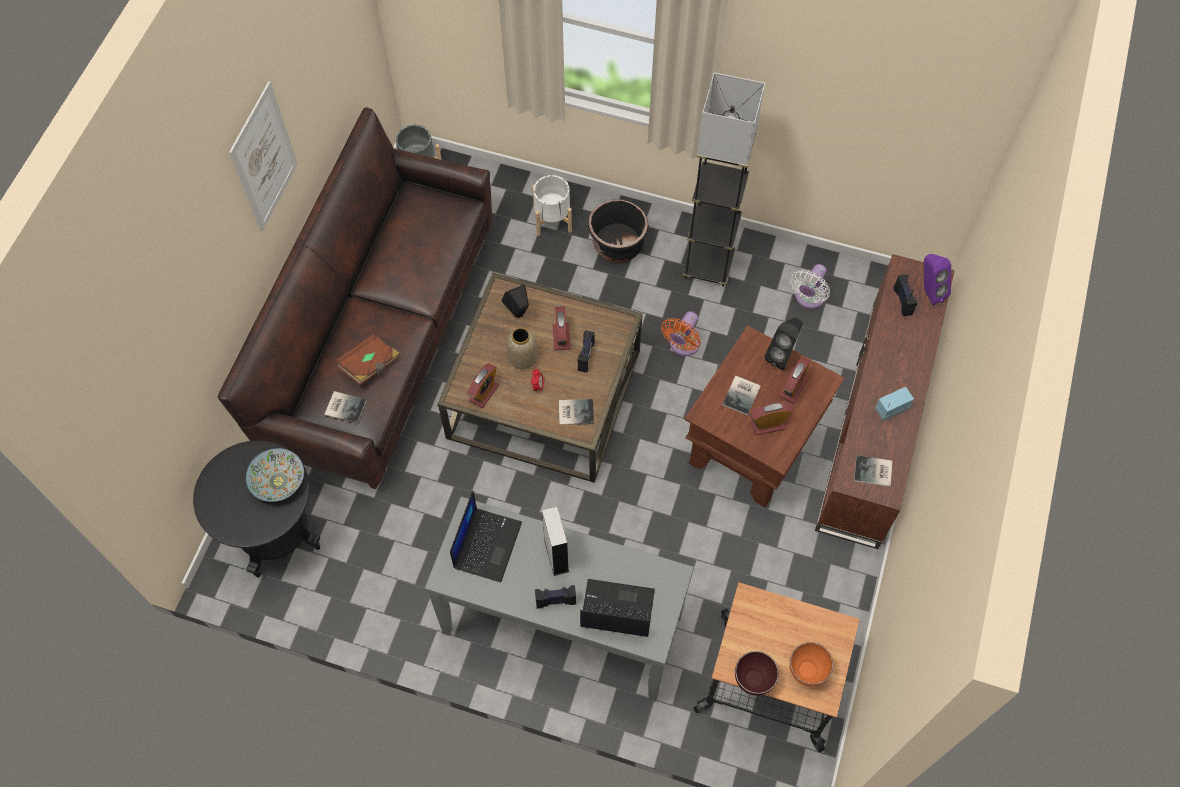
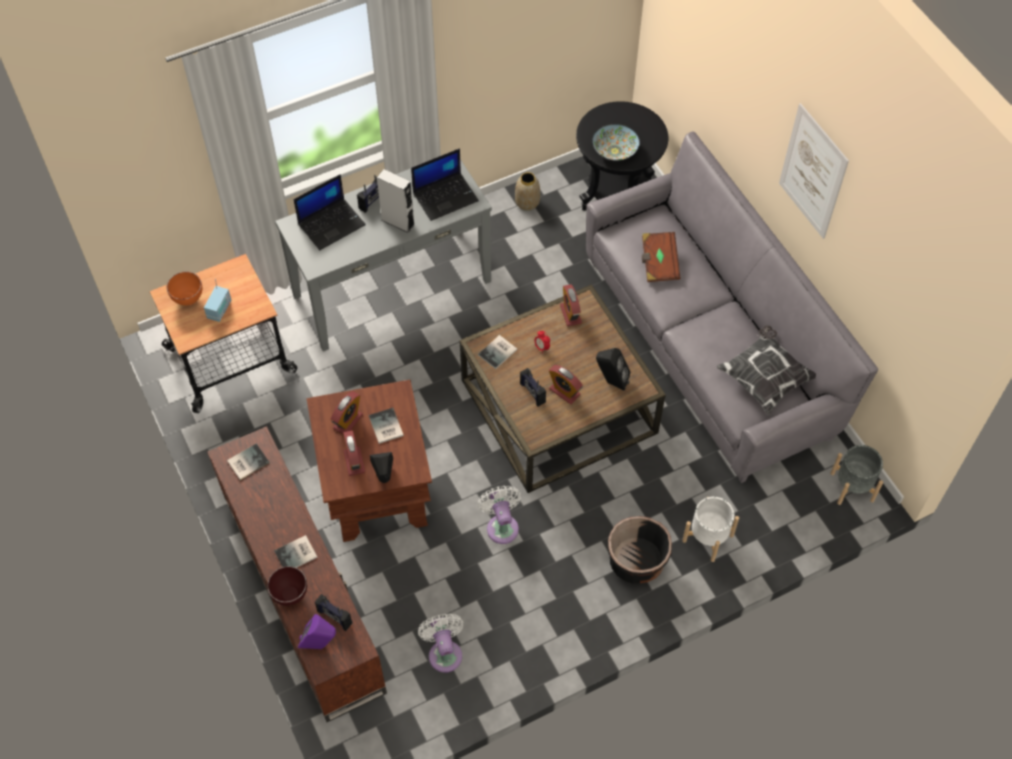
camera: 135 degrees right, 5 degrees down
brown sofa [218,107,492,489] -> grey sofa [586,132,878,483]
book [324,391,367,423] -> book moved to [274,535,318,568]
laptop [450,491,522,582] -> laptop turned 90 degrees counterclockwise [411,148,479,221]
vase [506,328,538,369] -> vase moved to [515,172,540,211]
orange fan [661,311,701,356] -> white fan [478,486,521,544]
grey floor lamp [683,72,765,287] -> none
brown bowl [735,651,779,696] -> brown bowl moved to [267,566,307,606]
radio [875,387,914,420] -> radio moved to [204,279,231,322]
none -> pillow [717,325,816,415]

